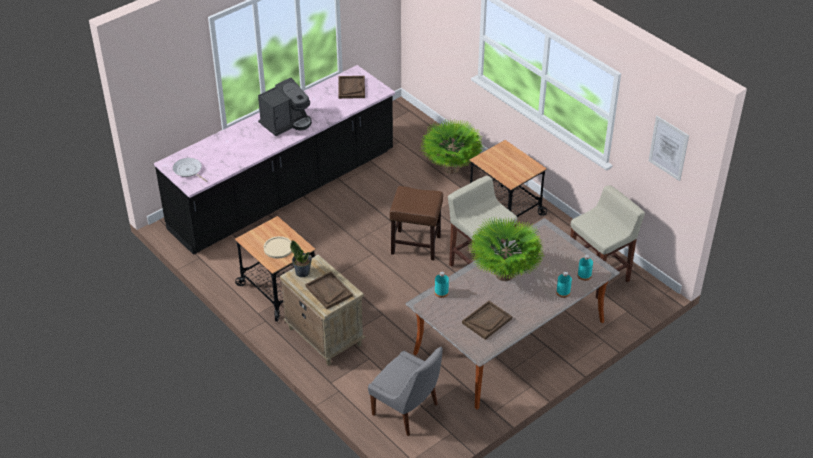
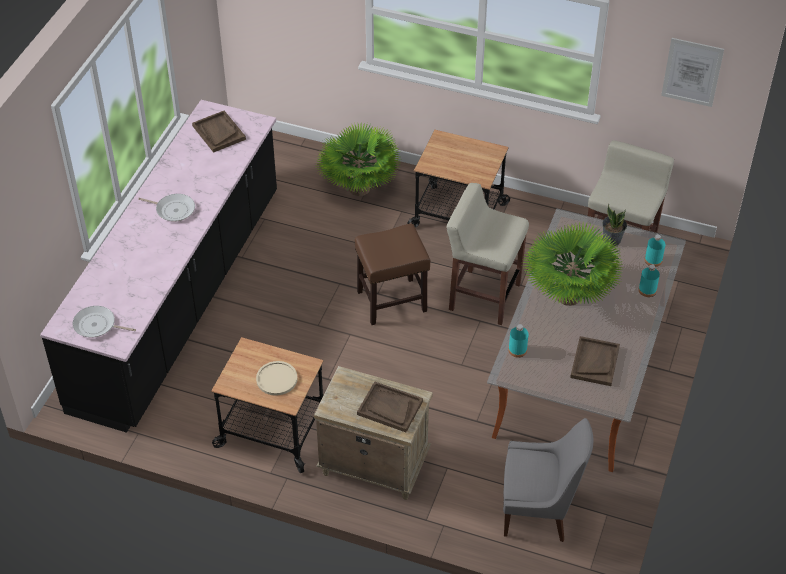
camera: 30 degrees left, 5 degrees up
coffee machine [258,78,312,136] -> frying pan [138,194,195,222]
potted plant [290,240,312,277] -> potted plant moved to [602,204,627,246]

